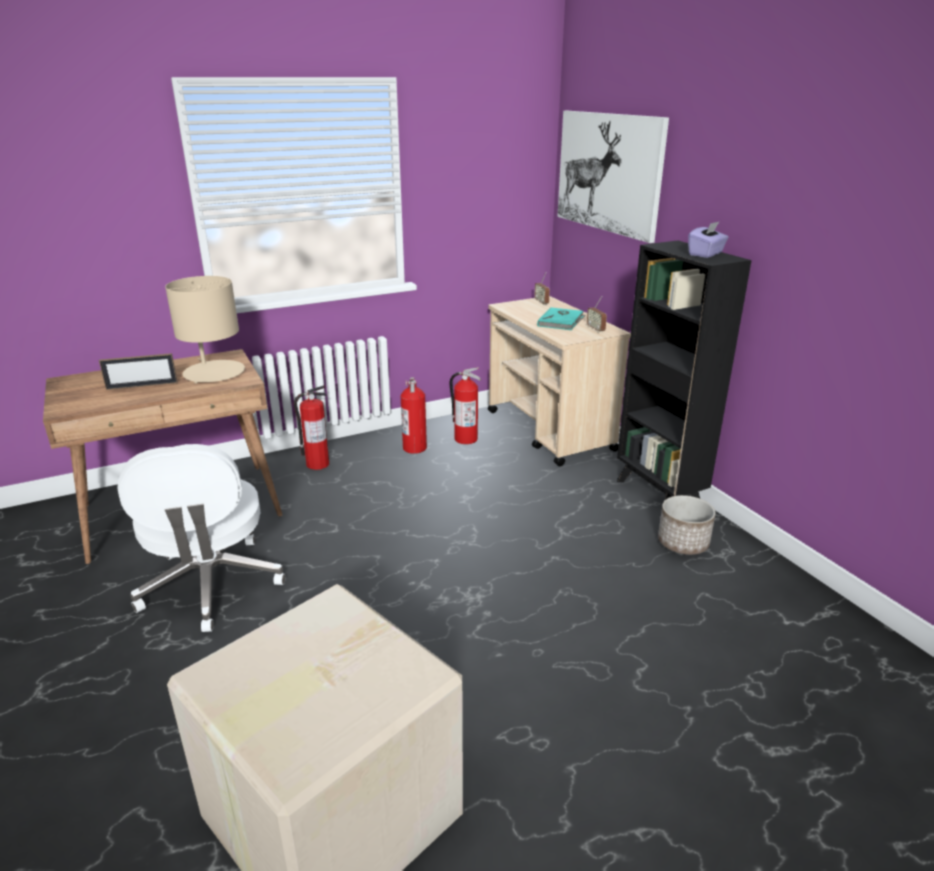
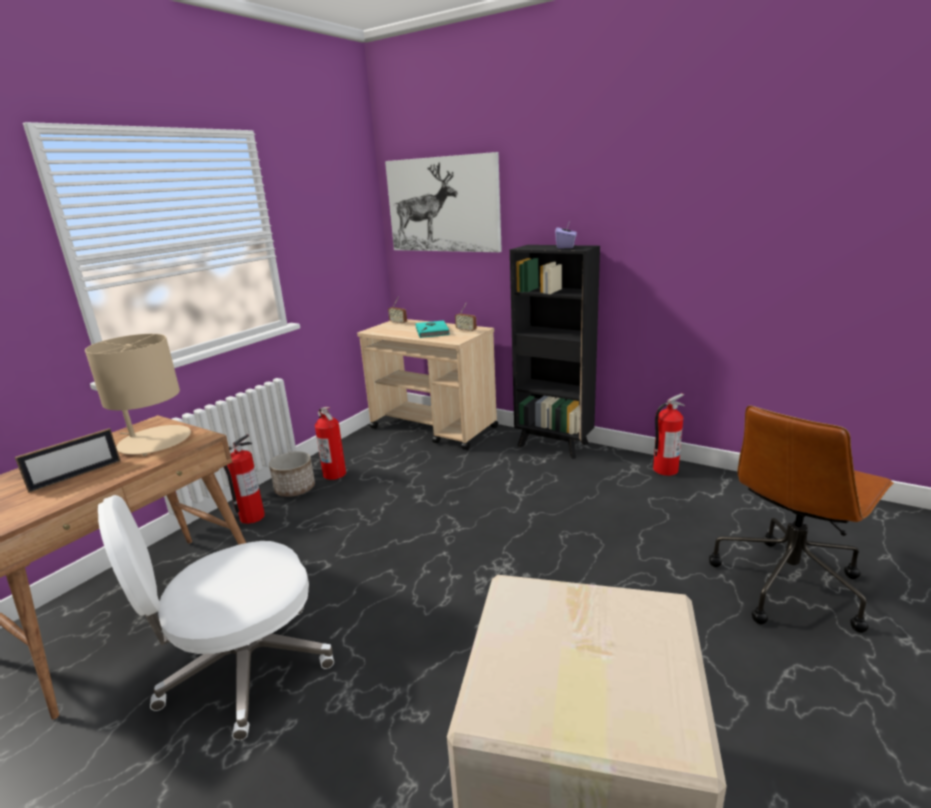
camera: 30 degrees left, 5 degrees down
white office chair [117,444,285,632] -> white office chair turned 105 degrees clockwise [98,495,334,740]
fire extinguisher [450,367,481,444] -> fire extinguisher moved to [653,393,685,476]
planter [658,495,716,555] -> planter moved to [269,451,315,497]
none -> brown office chair [709,405,894,633]

